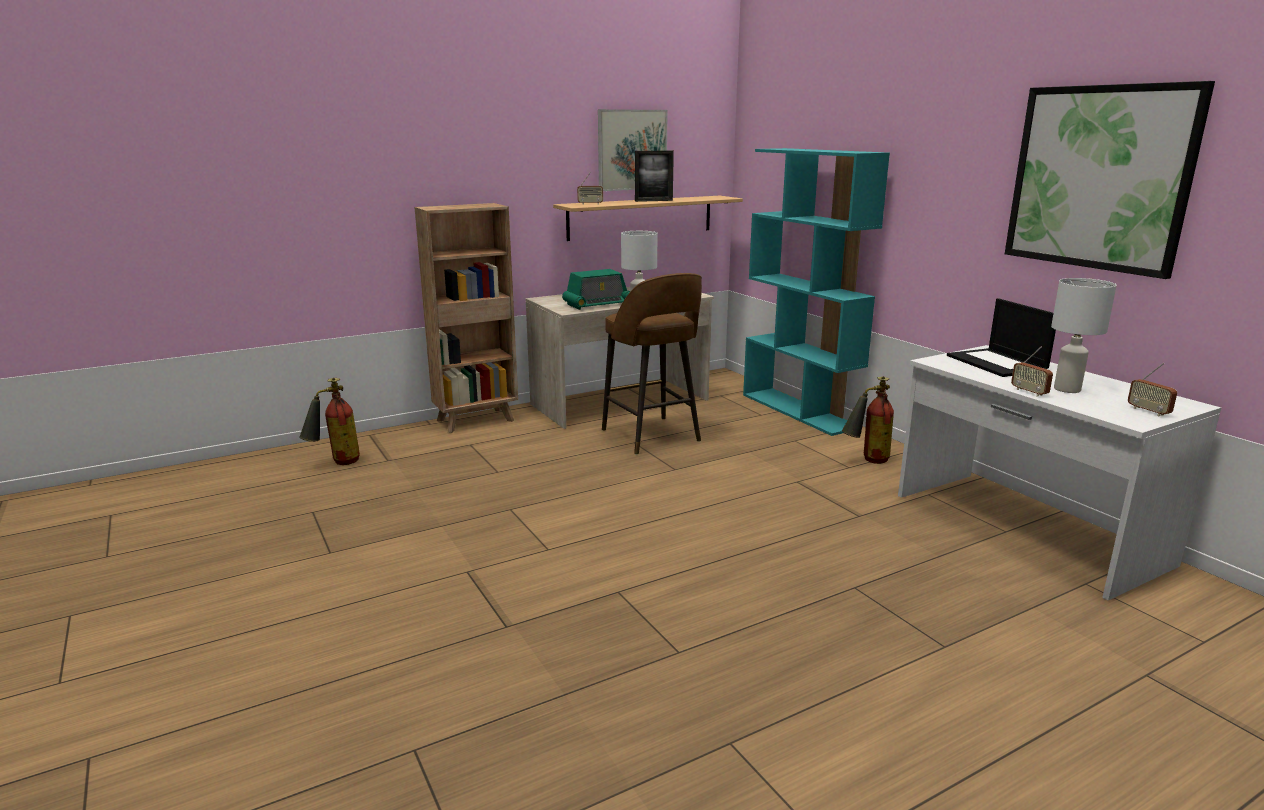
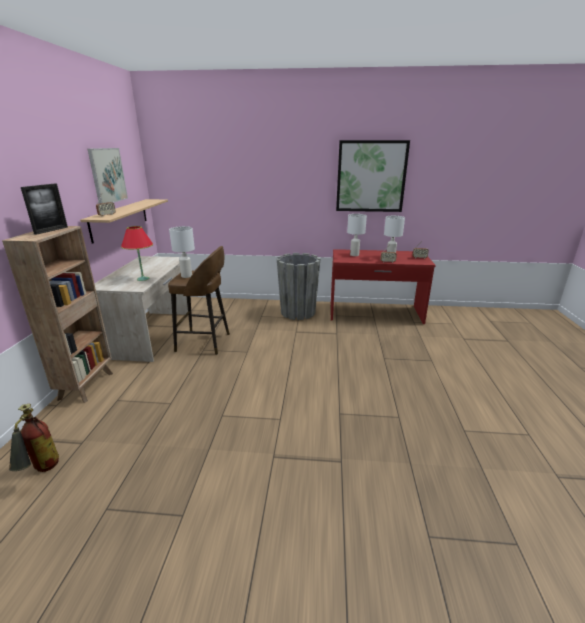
camera: 55 degrees left, 5 degrees up
radio [562,269,630,310] -> red table lamp [121,226,153,281]
picture frame [635,150,674,202] -> picture frame moved to [21,184,68,235]
turquoise bookcase [743,148,890,436] -> none
fire extinguisher [842,376,894,464] -> grey planter [276,253,321,320]
white desk [898,345,1221,600] -> red desk [331,249,436,324]
laptop [947,298,1056,377] -> white table lamp [347,214,367,256]

